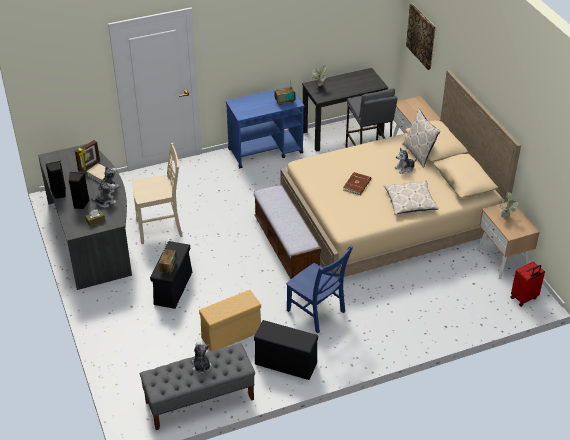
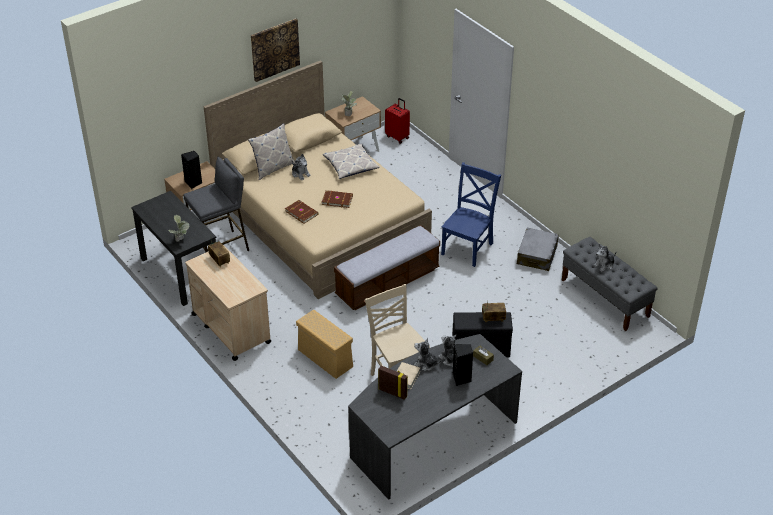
camera: 105 degrees left, 0 degrees up
black speaker [46,161,66,199] -> black speaker moved to [181,151,202,189]
beige storage box [199,290,261,351] -> beige storage box moved to [296,310,353,379]
blue cart [226,86,304,168] -> beige cart [185,245,271,361]
black storage box [254,320,318,380] -> grey suitcase [517,228,559,271]
picture [406,3,435,70] -> picture moved to [251,18,300,82]
none -> brown book [285,200,319,224]

